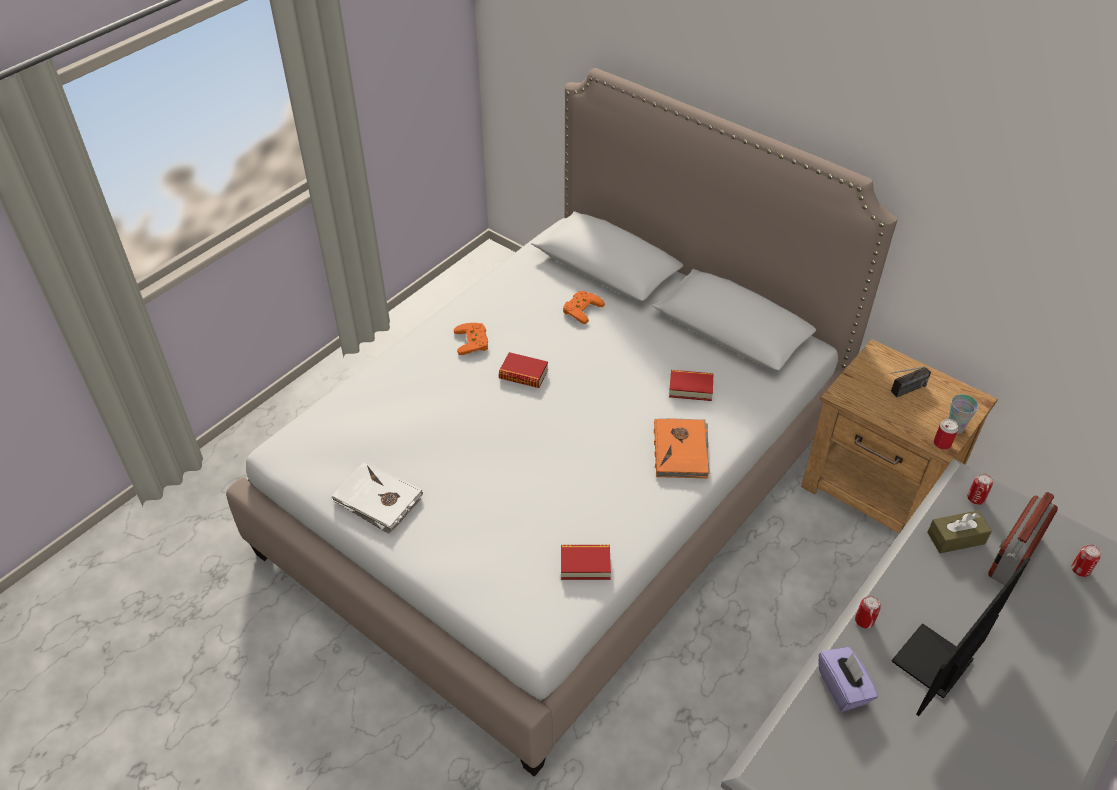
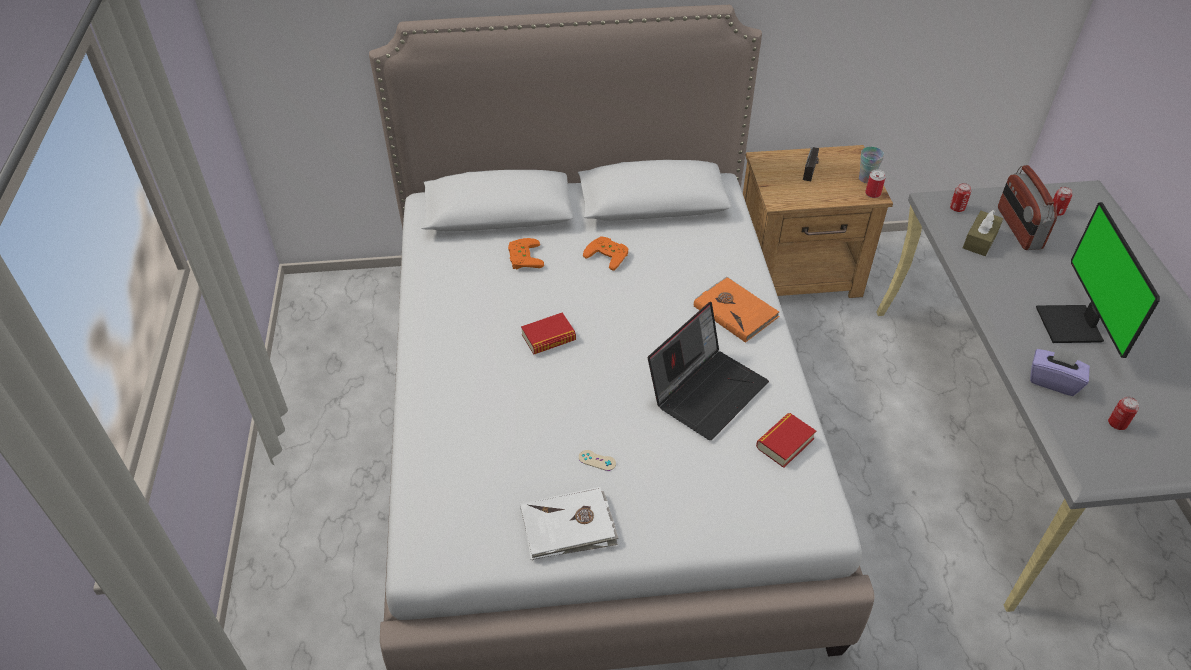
camera: 45 degrees left, 0 degrees up
orange game controller [454,323,488,355] -> orange game controller moved to [583,236,629,271]
book [669,370,713,401] -> none
can [855,595,881,629] -> can moved to [1108,397,1139,430]
none -> beige game controller [579,450,616,471]
none -> laptop [648,302,769,440]

